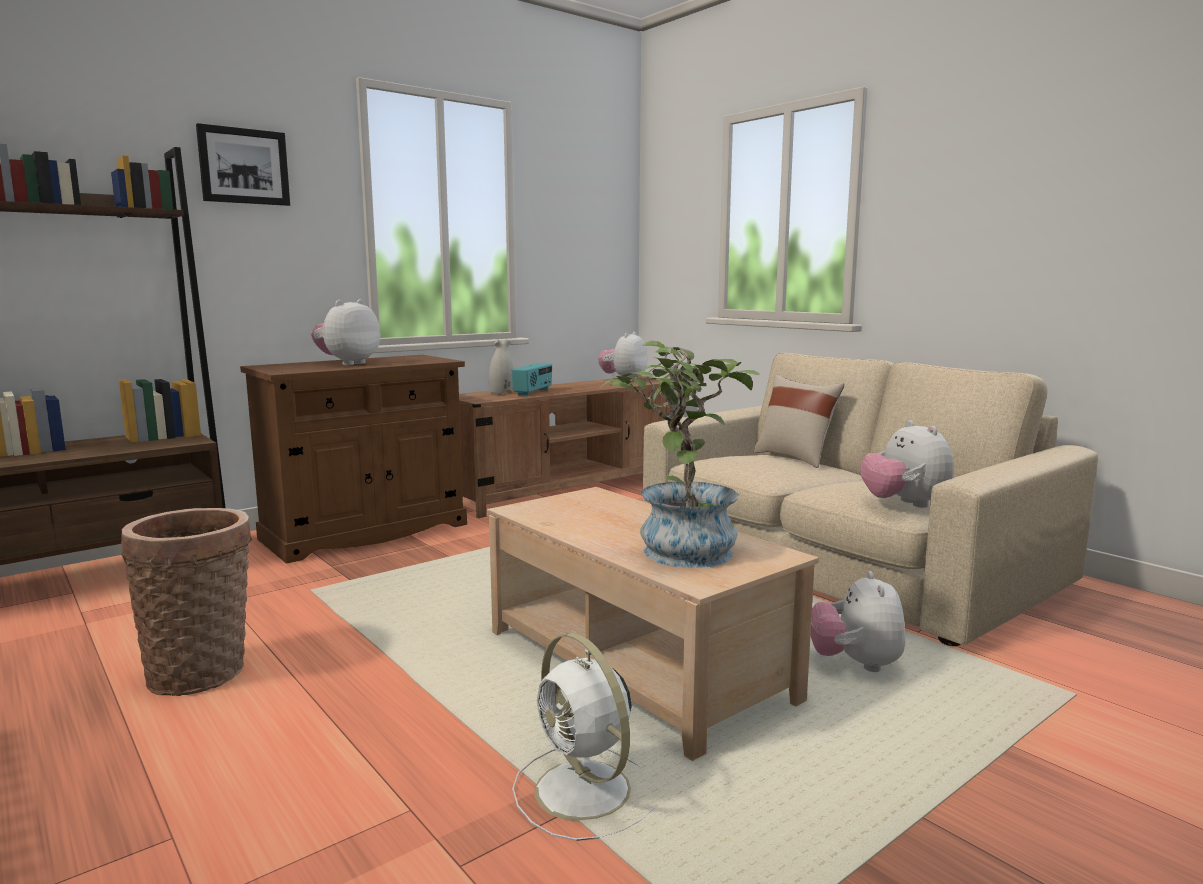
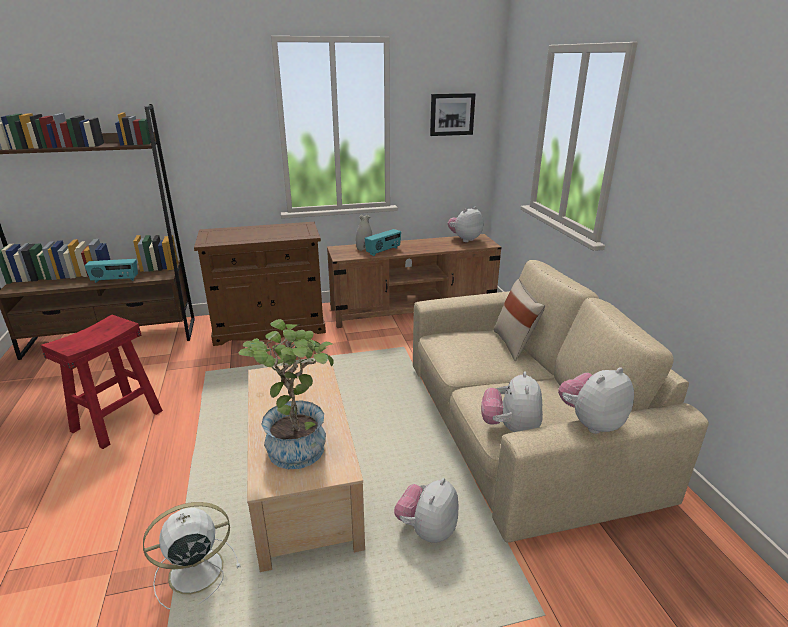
camera: 25 degrees right, 15 degrees up
basket [121,508,252,696] -> red stool [41,315,163,449]
picture [196,123,290,206] -> picture moved to [430,93,476,136]
plush toy [311,299,381,365] -> plush toy moved to [558,367,634,434]
white fan [512,633,657,841] -> white fan turned 75 degrees clockwise [143,502,240,609]
none -> radio [84,259,138,283]

